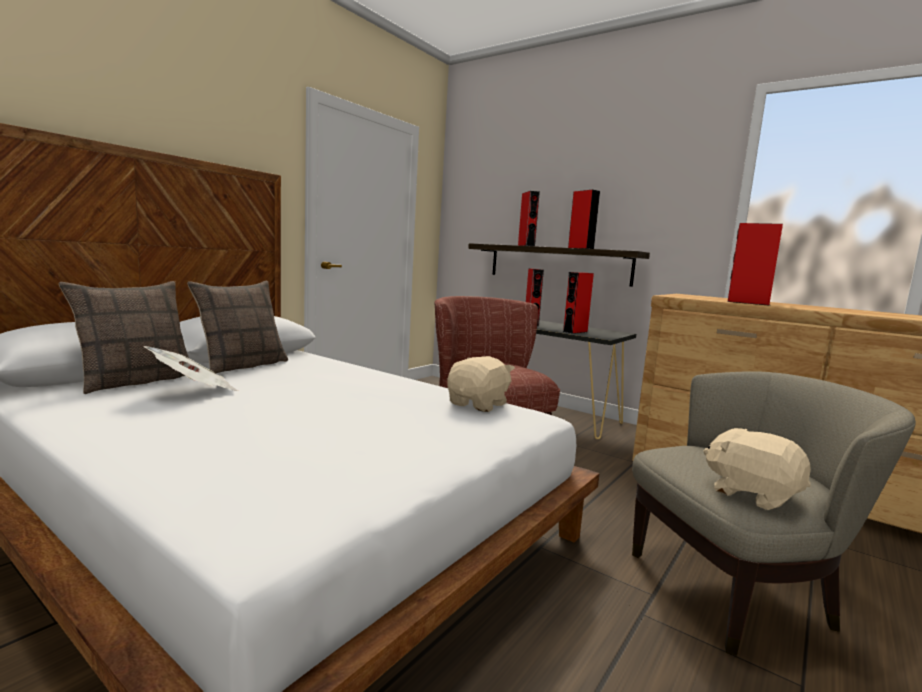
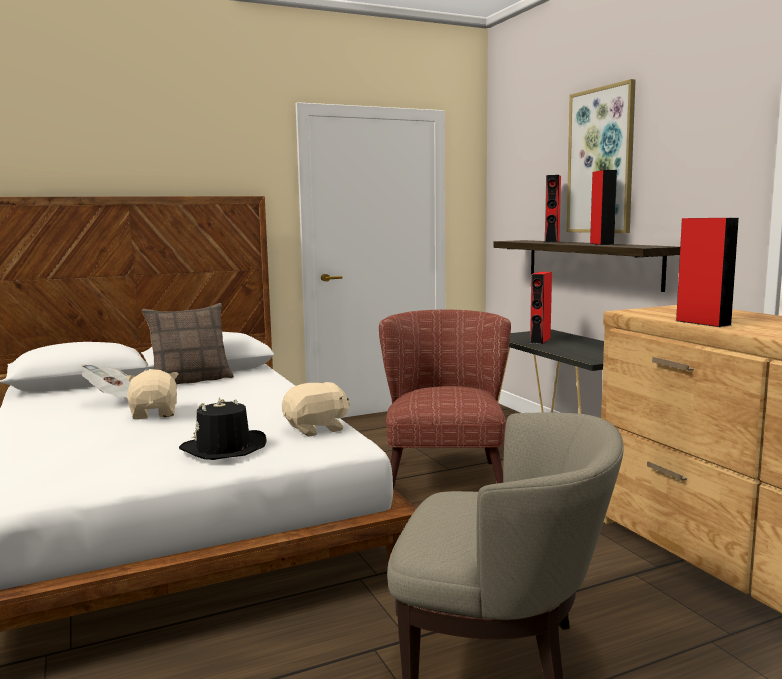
camera: 30 degrees right, 0 degrees up
pillow [58,281,189,394] -> none
red speaker [563,272,594,334] -> none
beige plush toy [704,428,811,510] -> beige plush toy moved to [126,369,179,419]
none -> black hat [179,398,267,460]
none -> picture [567,79,636,233]

